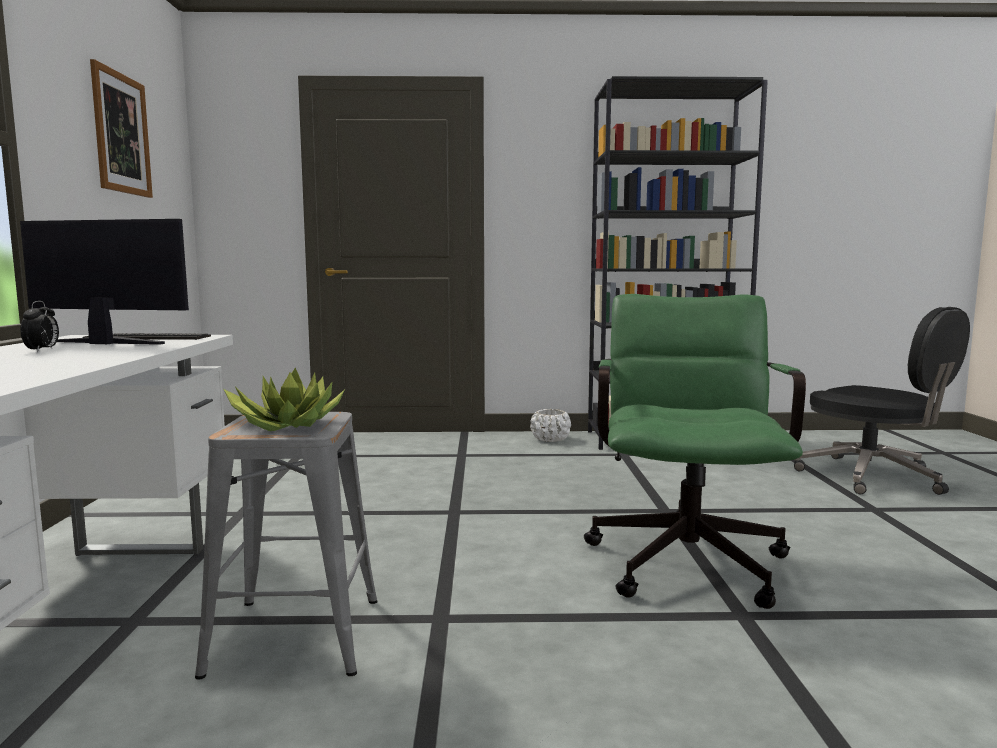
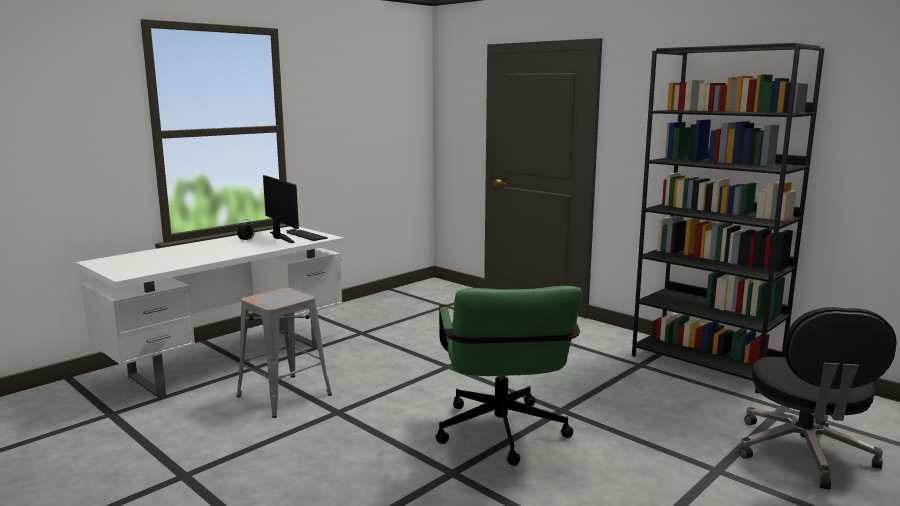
camera: 45 degrees right, 5 degrees up
picture [90,59,153,198] -> none
potted plant [224,367,345,431] -> none
white planter [530,409,571,442] -> none
green office chair [584,294,806,609] -> green office chair turned 120 degrees clockwise [435,286,582,466]

